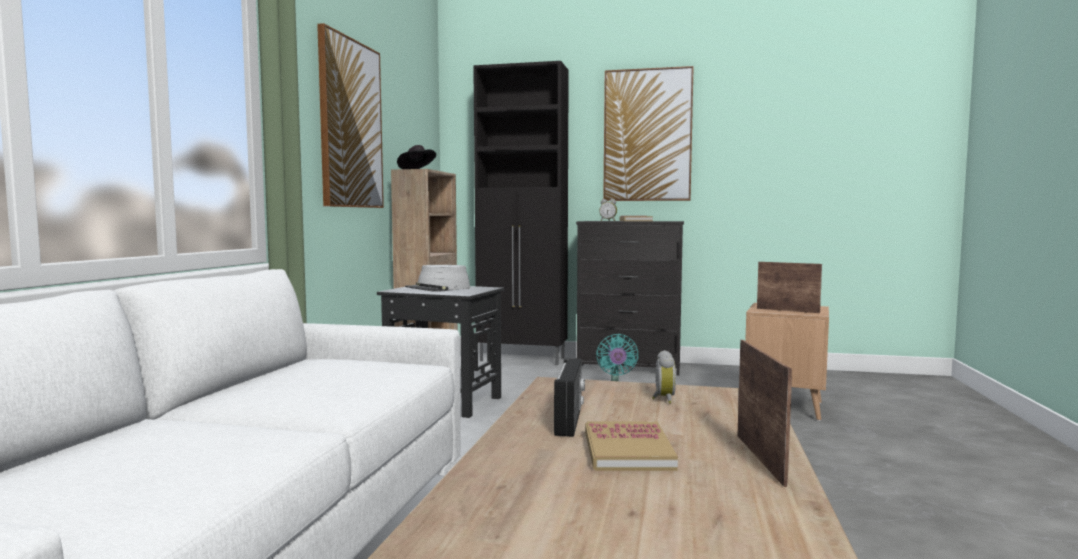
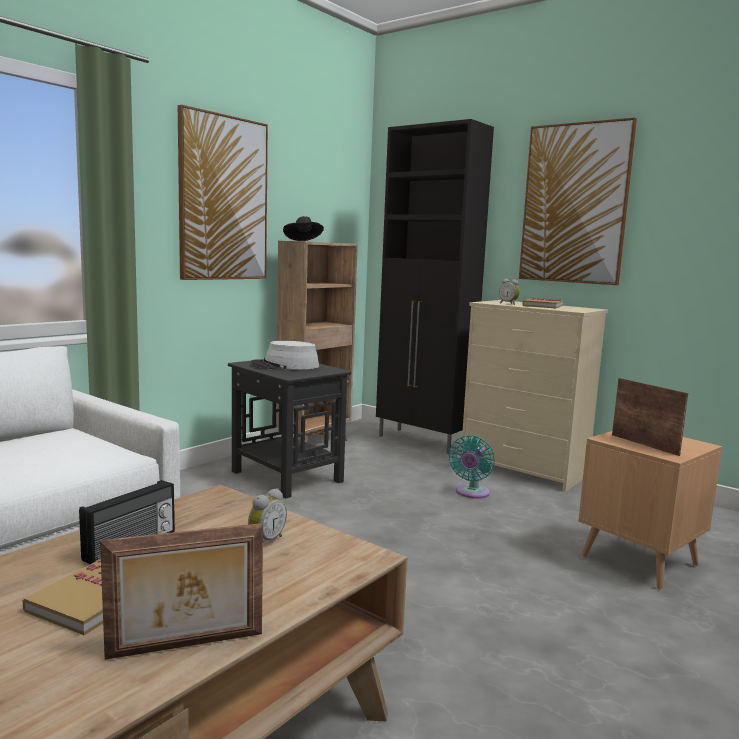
camera: 25 degrees right, 5 degrees up
black dresser [576,221,684,376] -> beige dresser [461,300,608,492]
picture frame [737,340,792,487] -> picture frame turned 45 degrees clockwise [100,523,263,660]

